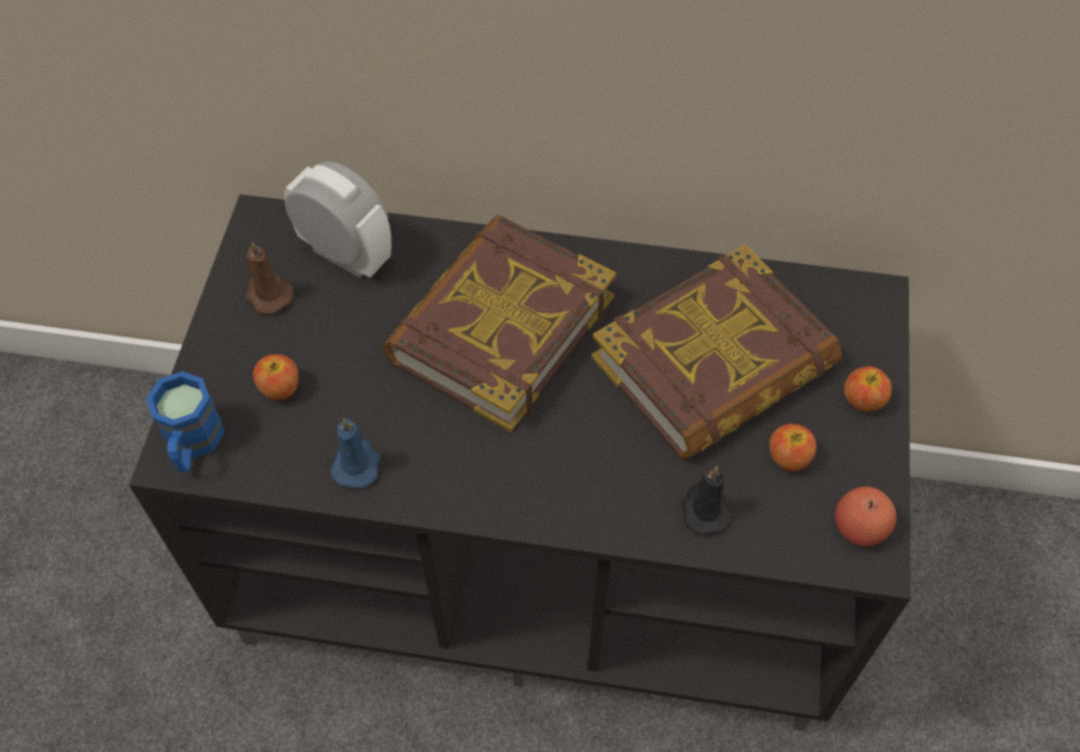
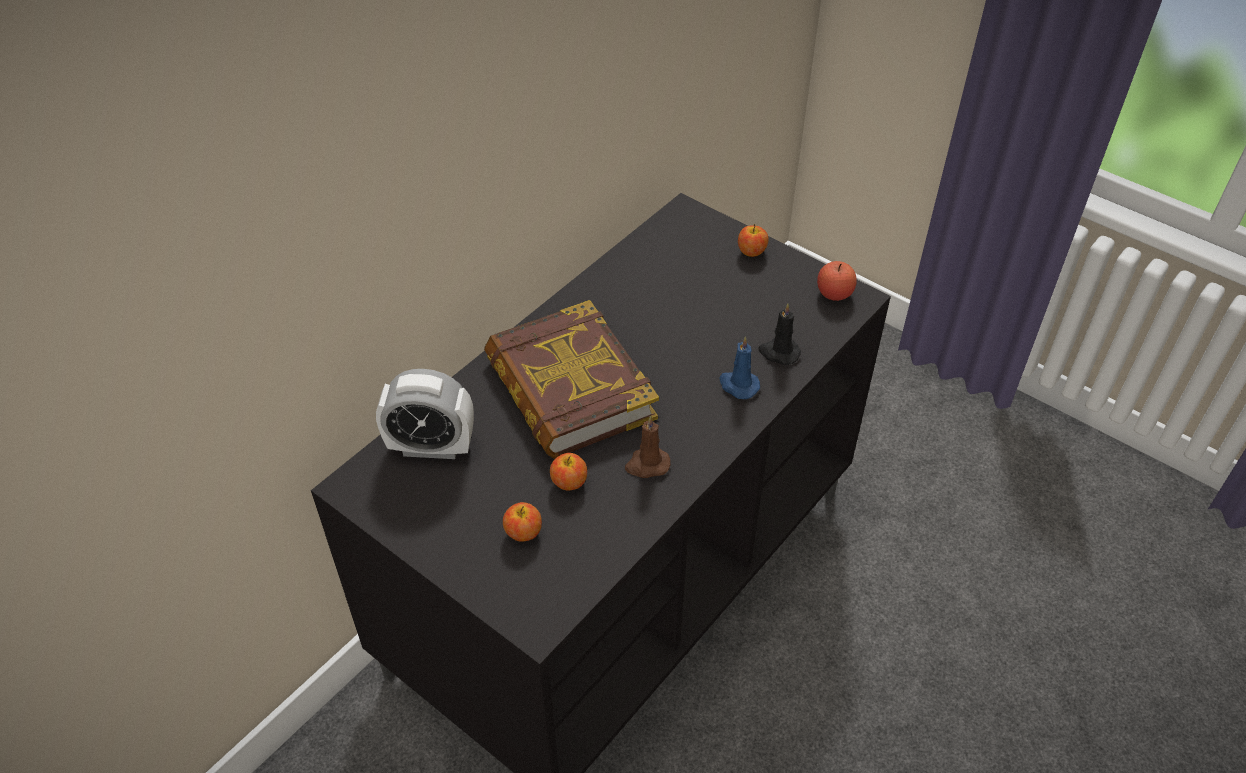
camera: 60 degrees left, 10 degrees down
blue mug [146,371,225,472] -> none
brown candle [245,241,294,314] -> brown candle moved to [625,415,671,478]
alarm clock [284,161,392,278] -> alarm clock turned 150 degrees counterclockwise [376,369,474,459]
blue candle [330,418,380,489] -> blue candle moved to [719,336,760,399]
book [591,244,842,459] -> none
apple [770,424,816,472] -> apple moved to [550,453,587,490]

